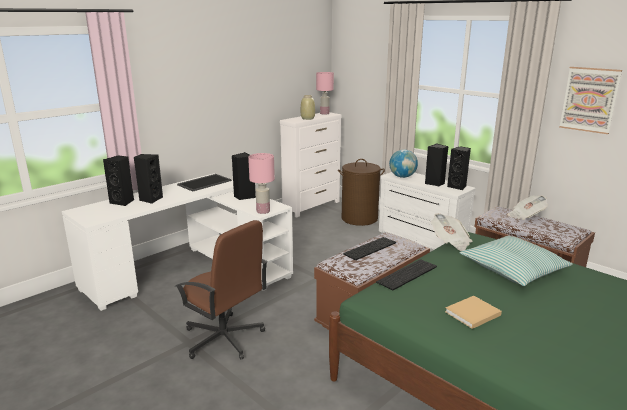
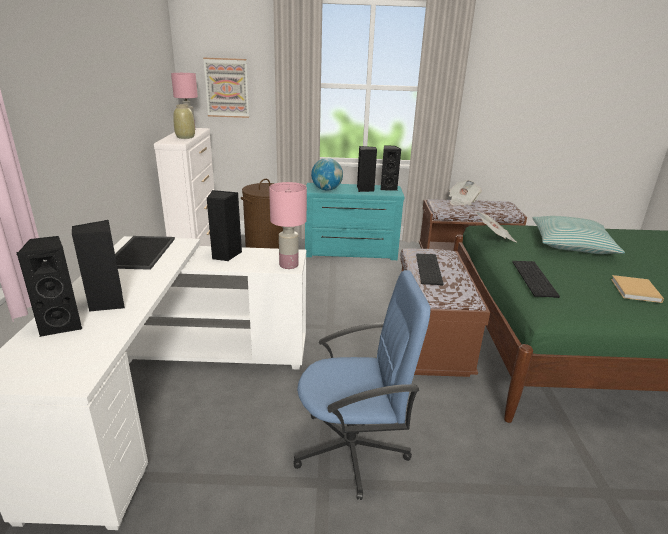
camera: 45 degrees left, 5 degrees up
brown office chair [175,220,268,360] -> blue office chair [294,270,431,500]
white dresser [379,172,476,250] -> turquoise dresser [305,183,404,260]
picture [559,67,622,134] -> picture moved to [203,58,249,118]

